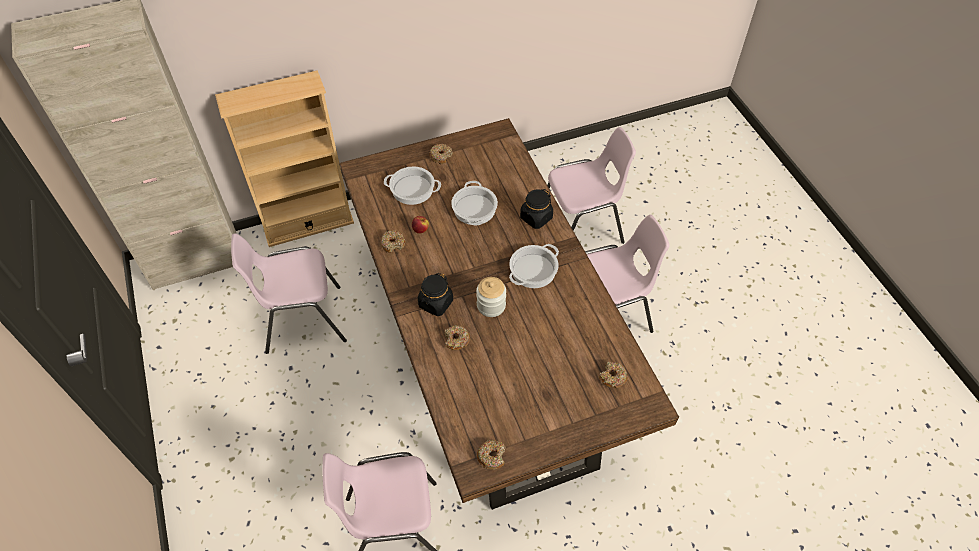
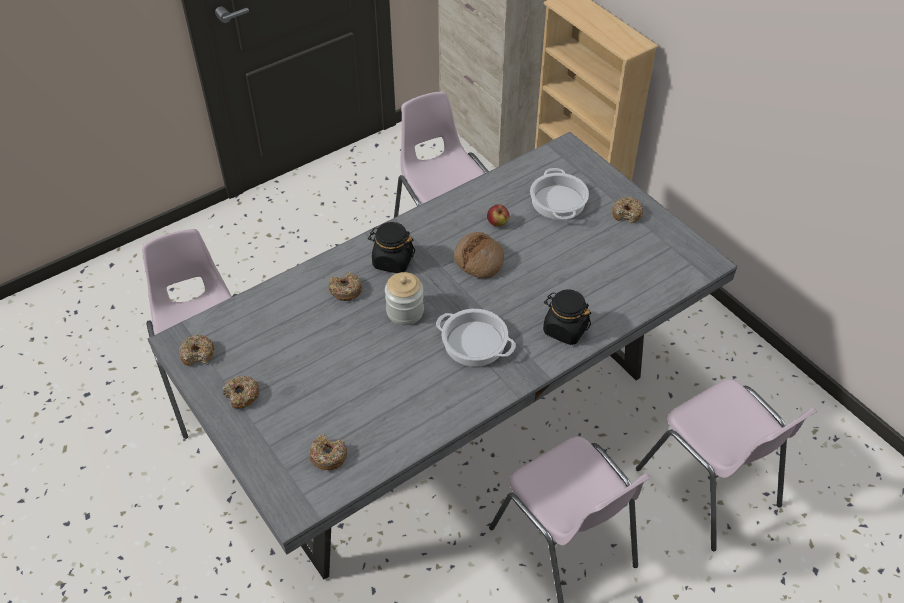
camera: 75 degrees right, 5 degrees down
brown dining table [339,118,679,510] -> grey dining table [148,132,738,580]
donut [381,230,405,253] -> donut moved to [222,376,260,408]
cooking pot [451,181,498,225] -> none
none -> bread [454,232,504,278]

